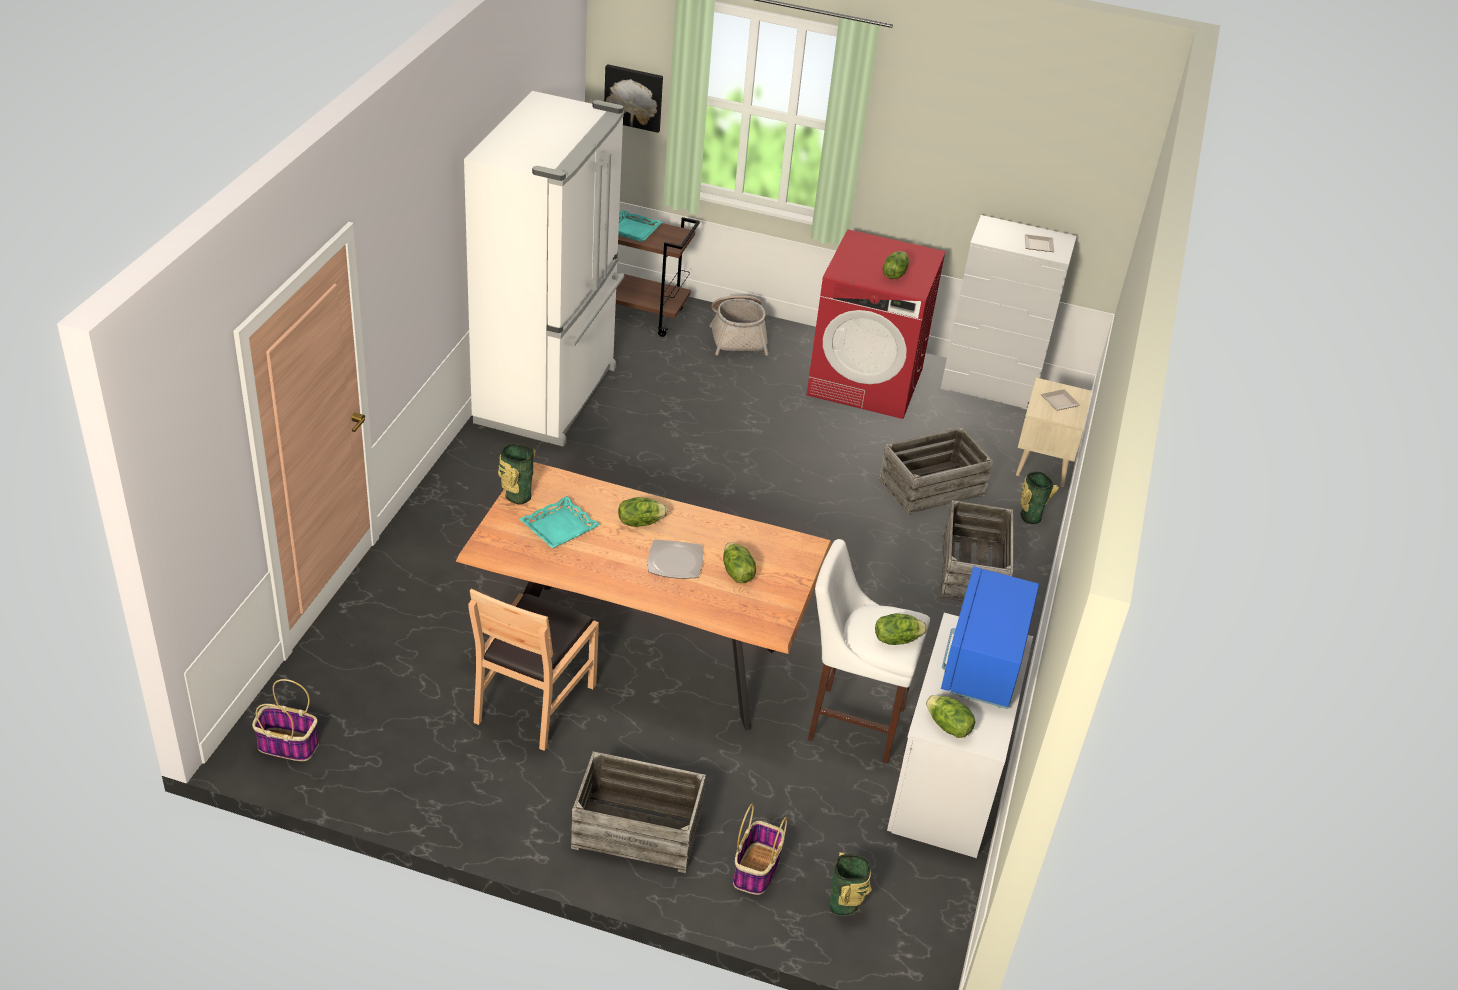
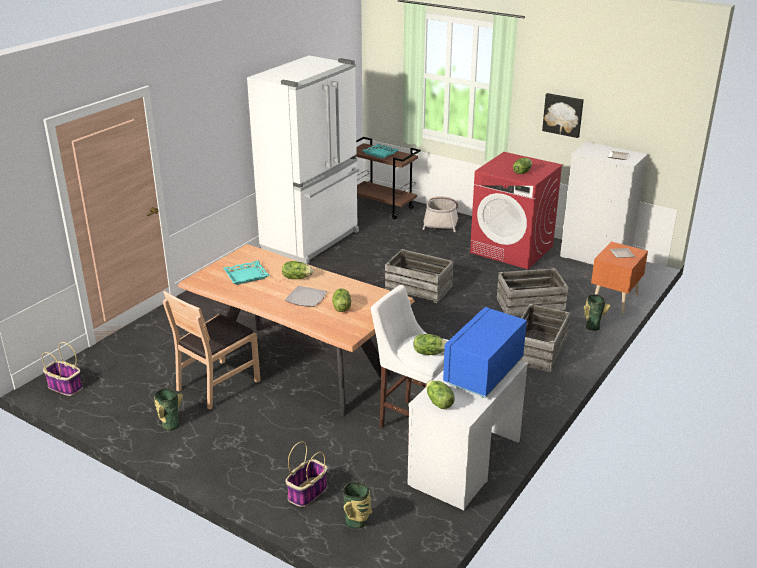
camera: 20 degrees right, 10 degrees down
vase [498,443,536,505] -> vase moved to [154,388,183,431]
crate [571,751,706,873] -> crate moved to [385,249,453,303]
picture [604,64,663,133] -> picture moved to [542,93,584,138]
beige nightstand [1016,378,1092,487] -> orange nightstand [591,242,648,313]

